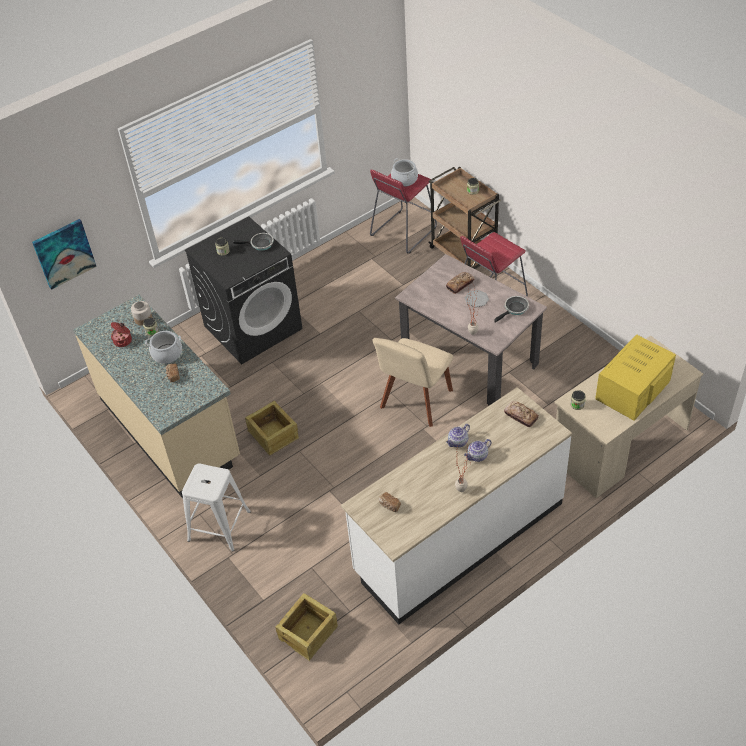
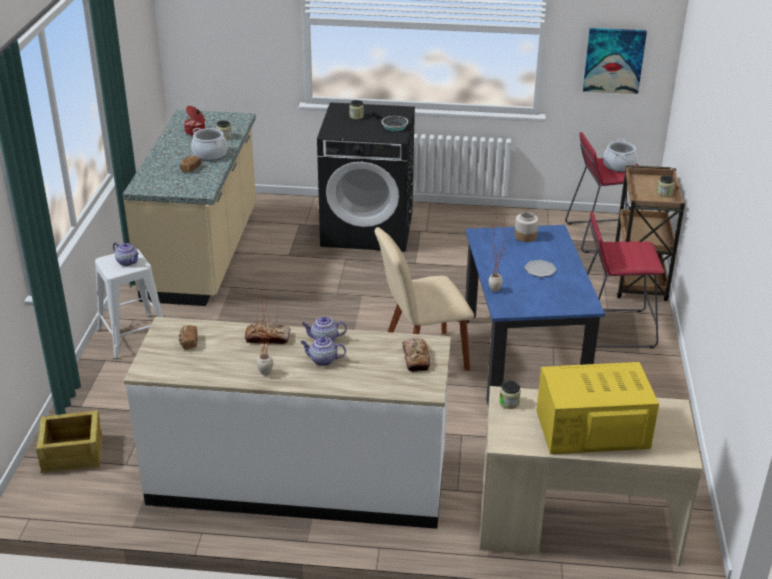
camera: 40 degrees right, 15 degrees down
picture [32,219,97,290] -> picture moved to [583,28,647,94]
jar [131,301,152,326] -> jar moved to [514,212,538,242]
crate [245,401,299,456] -> none
beige dining table [395,254,547,405] -> blue dining table [465,225,605,406]
bread [446,272,475,294] -> bread moved to [245,322,290,344]
frying pan [495,296,529,322] -> none
none -> teapot [113,242,139,266]

